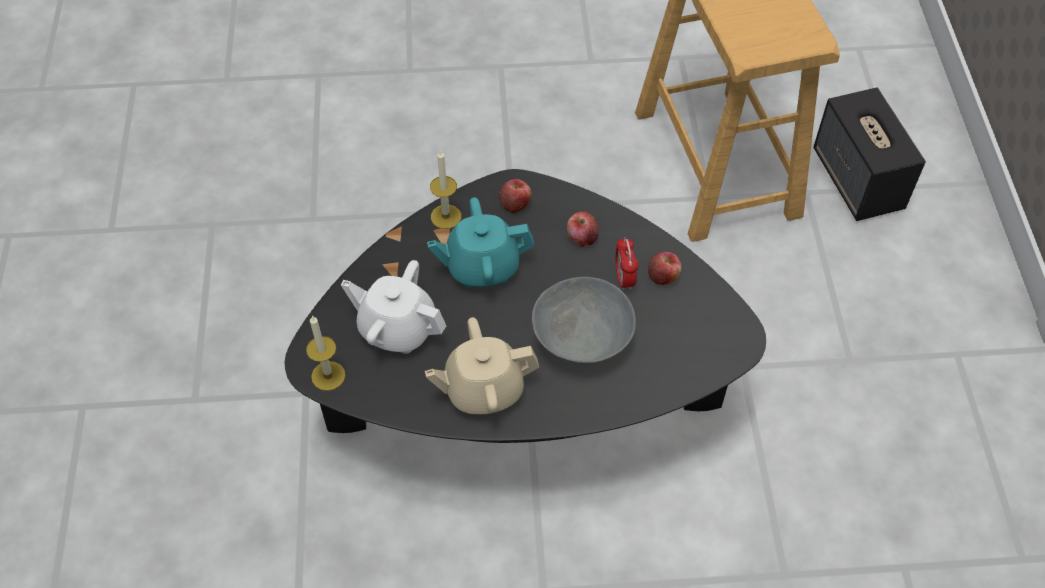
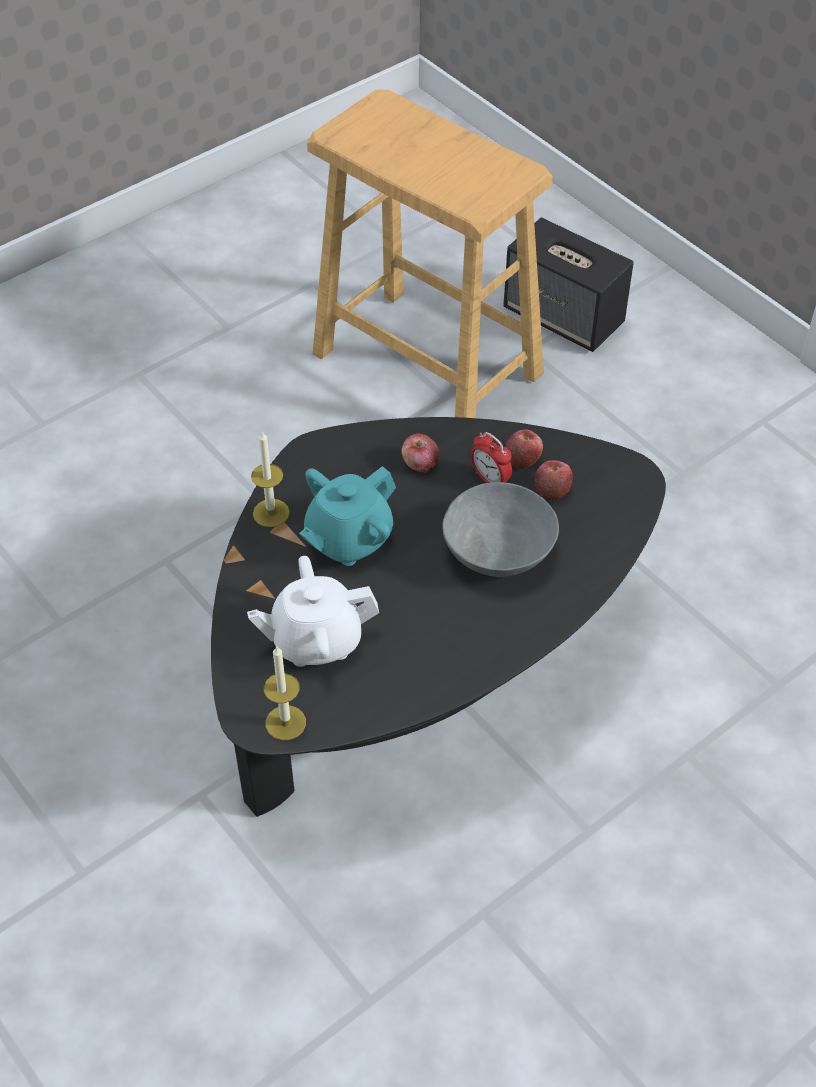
camera: 35 degrees left, 5 degrees down
beige teapot [425,317,539,414] -> none
apple [499,179,532,213] -> apple moved to [534,460,573,501]

